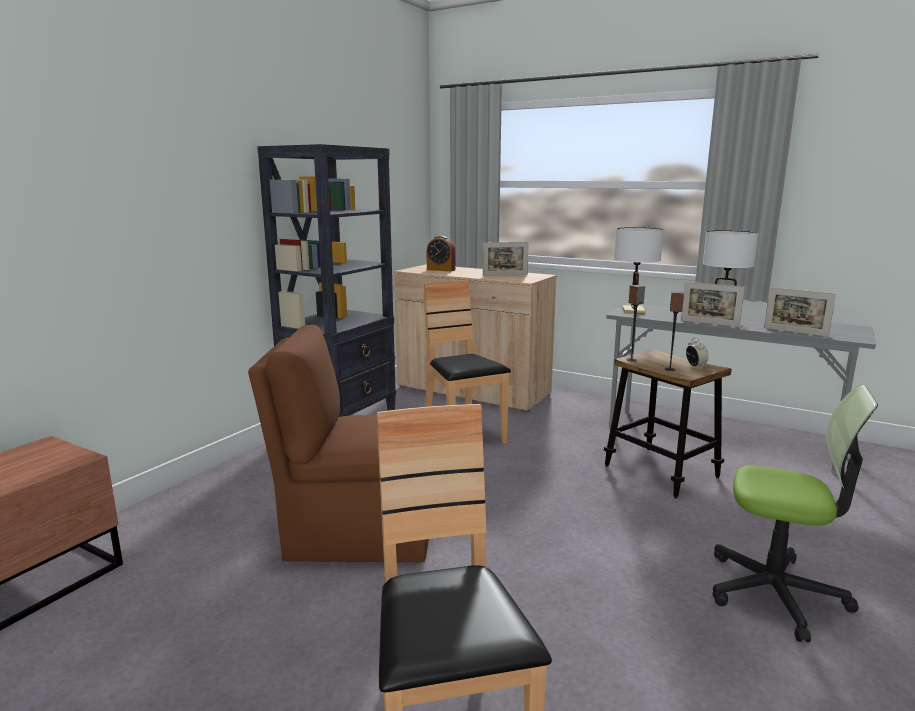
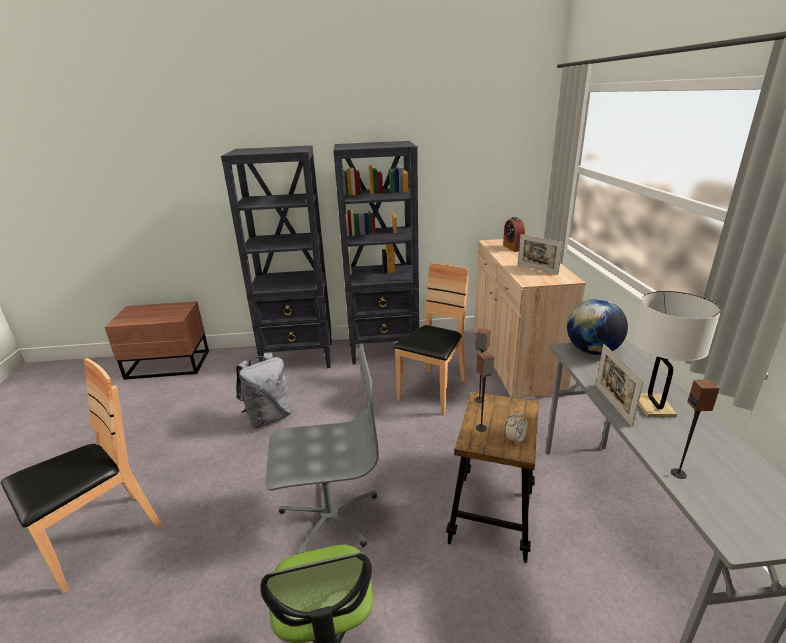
camera: 55 degrees right, 10 degrees up
brown chair [248,324,429,563] -> grey backpack [236,353,291,428]
white table lamp [614,227,664,314] -> globe [567,299,628,355]
picture frame [764,287,836,337] -> speaker [671,380,720,479]
none -> black bookcase [221,146,332,368]
none -> grey office chair [266,346,379,554]

